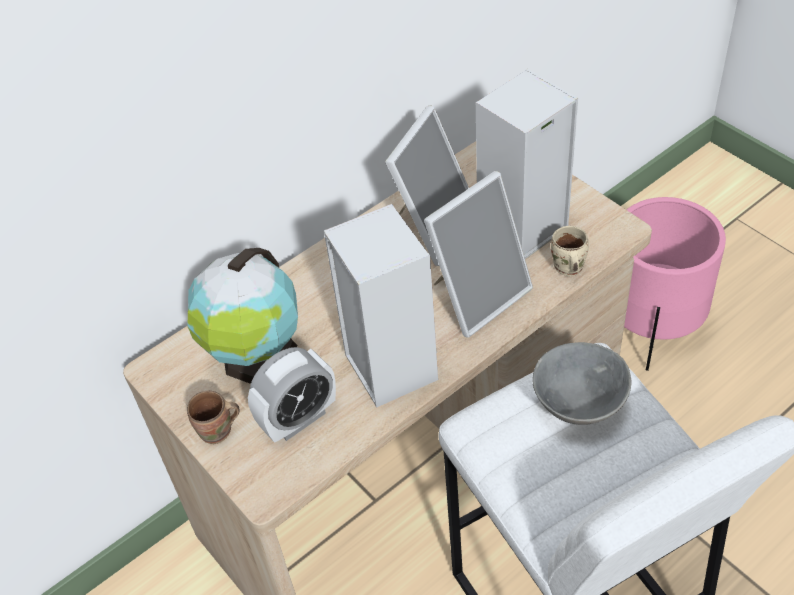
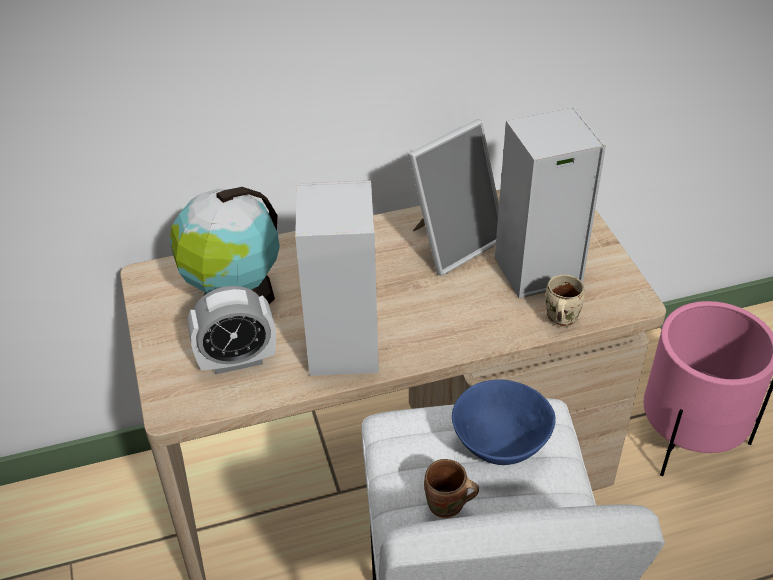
camera: 20 degrees right, 5 degrees down
brown mug [187,391,239,444] -> brown mug moved to [424,459,479,518]
picture frame [424,171,533,338] -> none
grey bowl [532,342,631,425] -> blue bowl [452,379,555,465]

